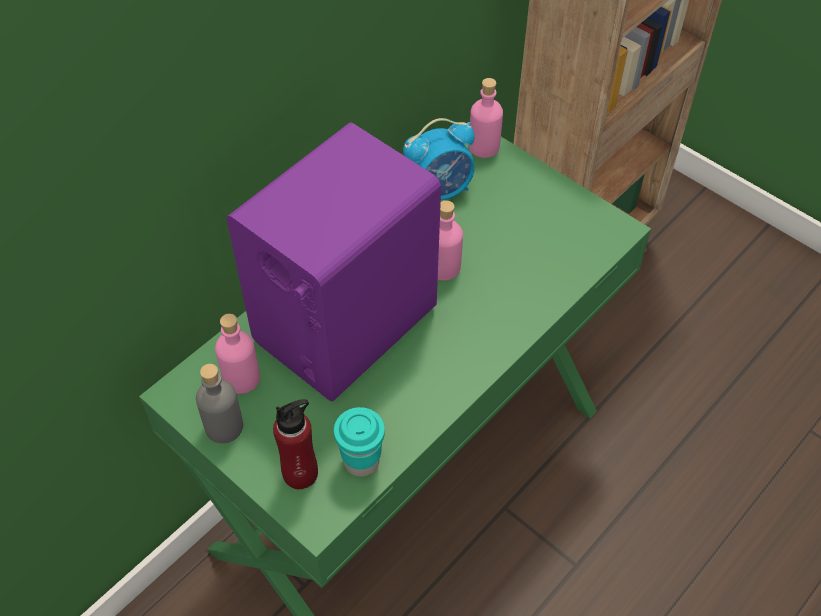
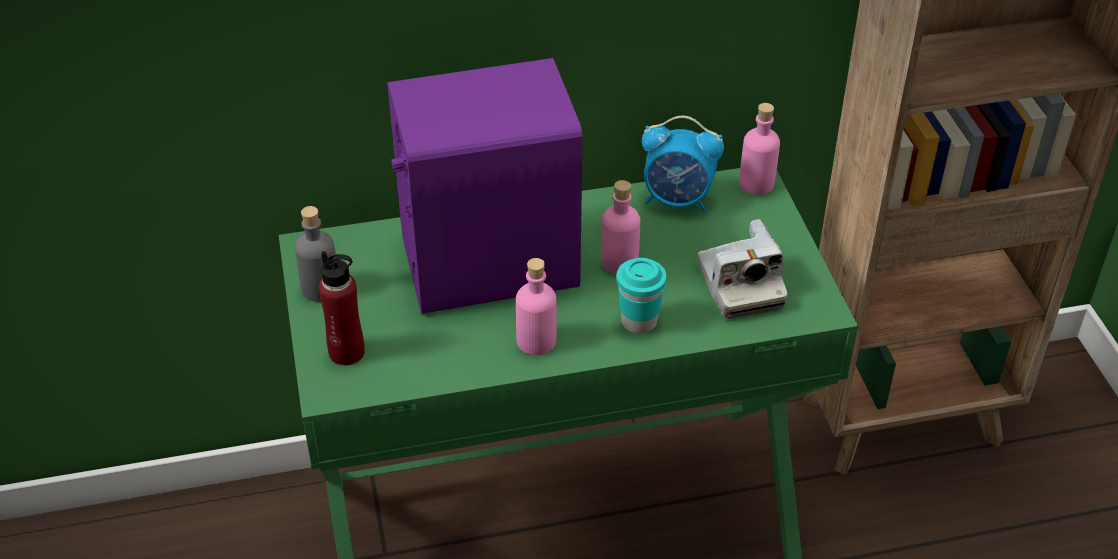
camera: 35 degrees right, 10 degrees down
pink bottle [215,314,260,394] -> pink bottle moved to [516,258,557,355]
turquoise cup [334,407,385,477] -> turquoise cup moved to [617,258,667,334]
none -> camera [698,219,787,319]

